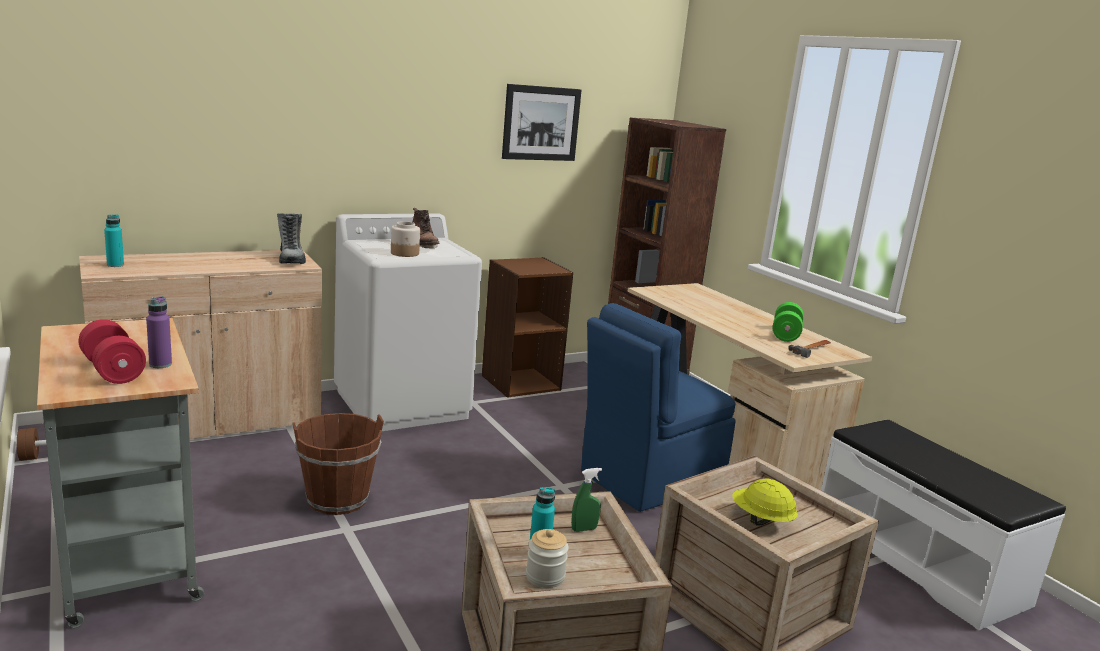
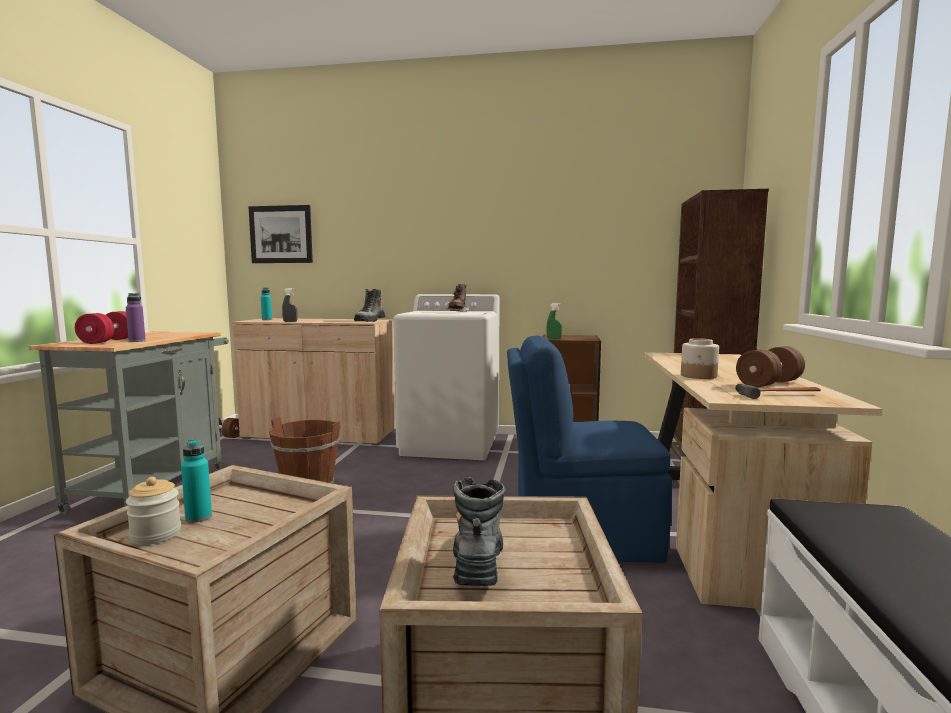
camera: 40 degrees right, 10 degrees down
jar [391,221,420,257] -> jar moved to [681,338,719,379]
picture [502,84,582,161] -> picture moved to [249,205,313,263]
green spray bottle [571,468,602,532] -> green spray bottle moved to [547,303,562,339]
yellow hard hat [732,478,798,526] -> boot [453,477,505,586]
green dumbbell [773,302,804,342] -> brown dumbbell [736,346,805,388]
none -> grey spray bottle [282,288,298,322]

